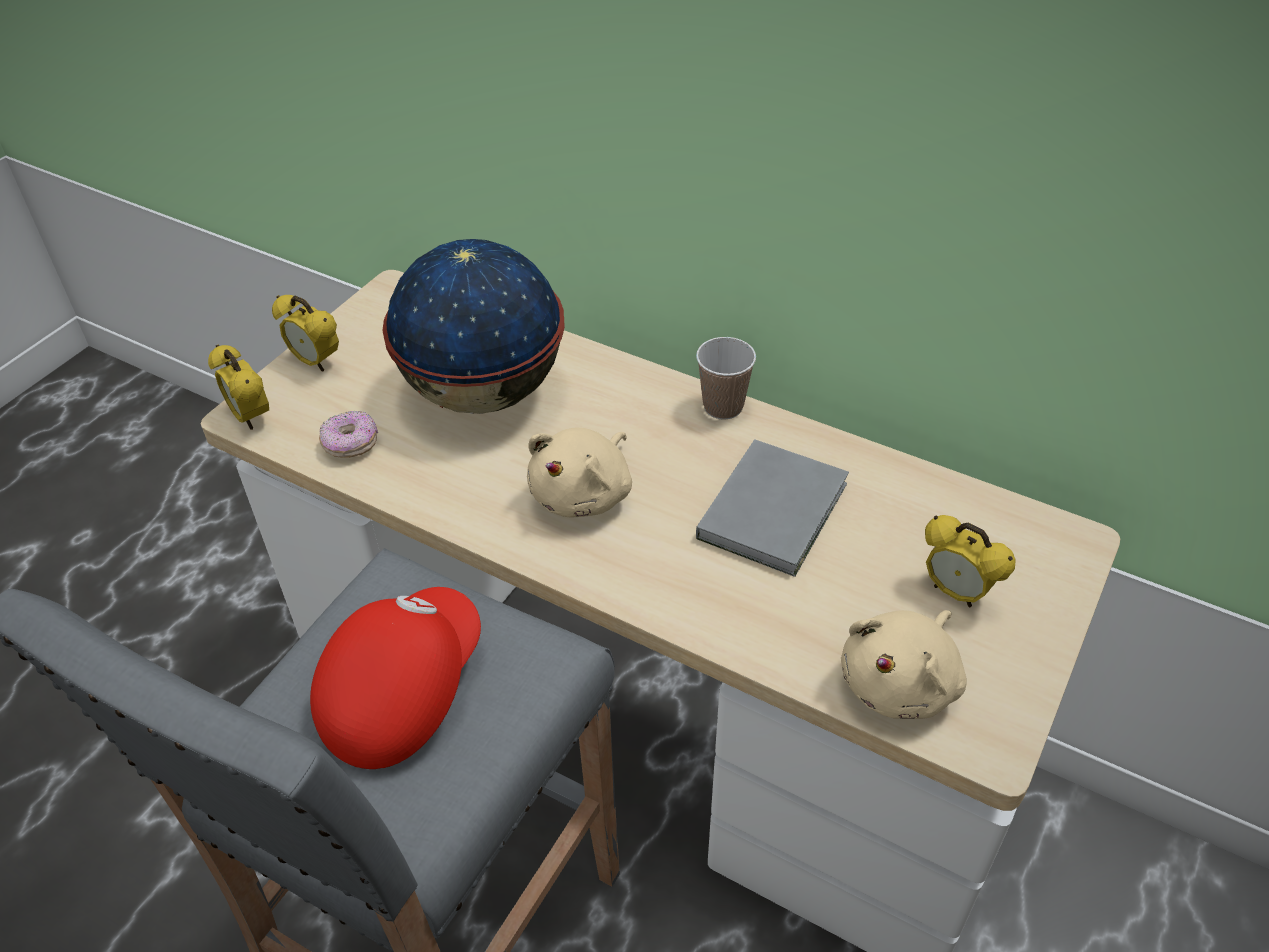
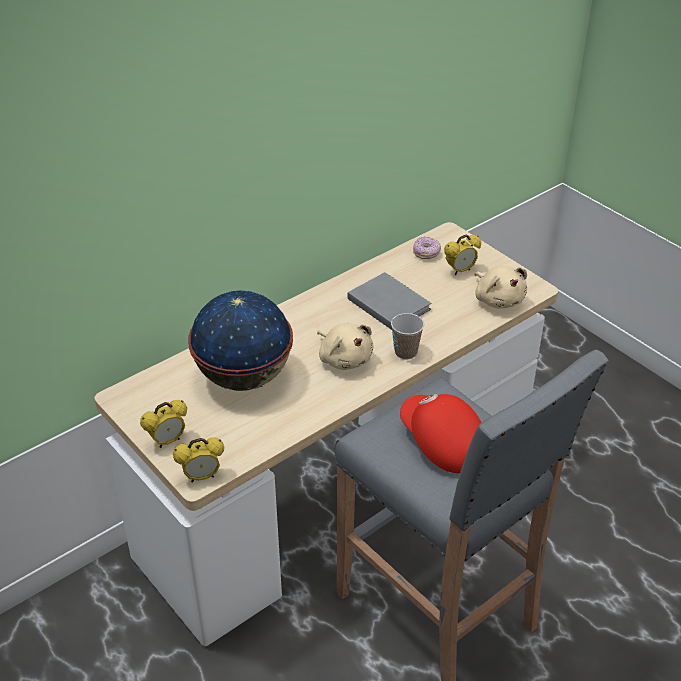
camera: 70 degrees left, 5 degrees down
donut [319,411,378,458] -> donut moved to [413,237,441,259]
cup [696,337,756,420] -> cup moved to [391,313,424,359]

